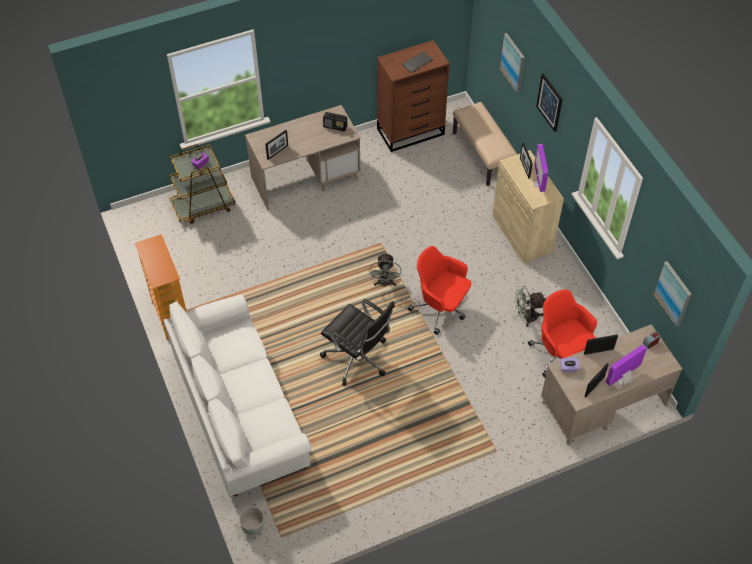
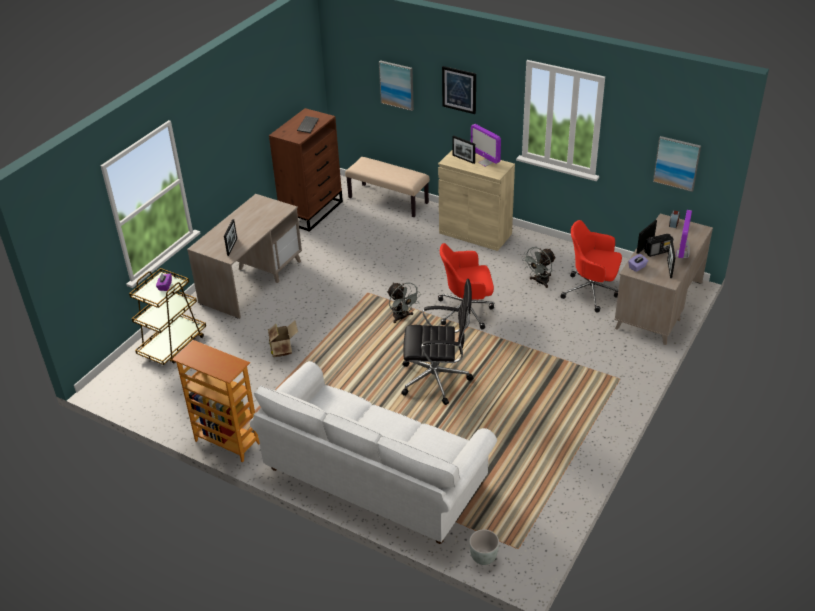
camera: 35 degrees left, 15 degrees down
radio [323,112,347,132] -> radio moved to [644,234,674,257]
none -> cardboard box [268,321,298,357]

